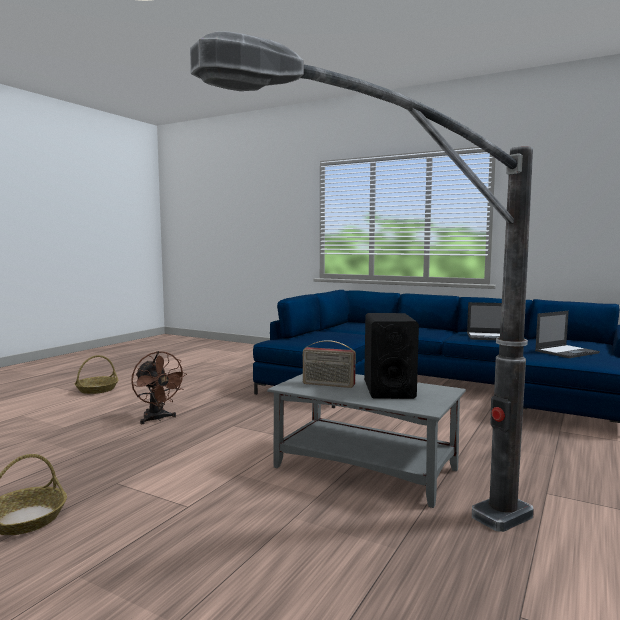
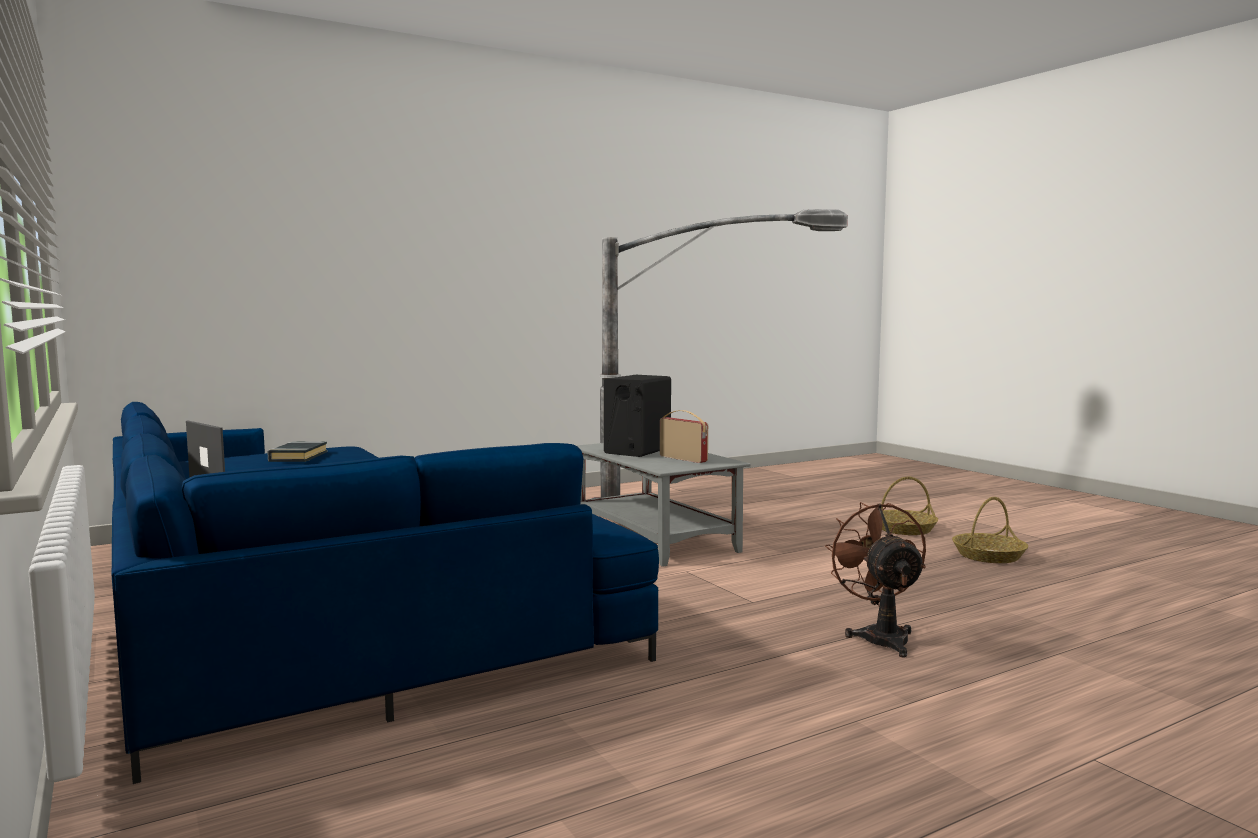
camera: 150 degrees left, 0 degrees up
basket [75,355,118,394] -> basket moved to [881,477,938,535]
laptop [535,311,600,358] -> black book [267,441,328,462]

